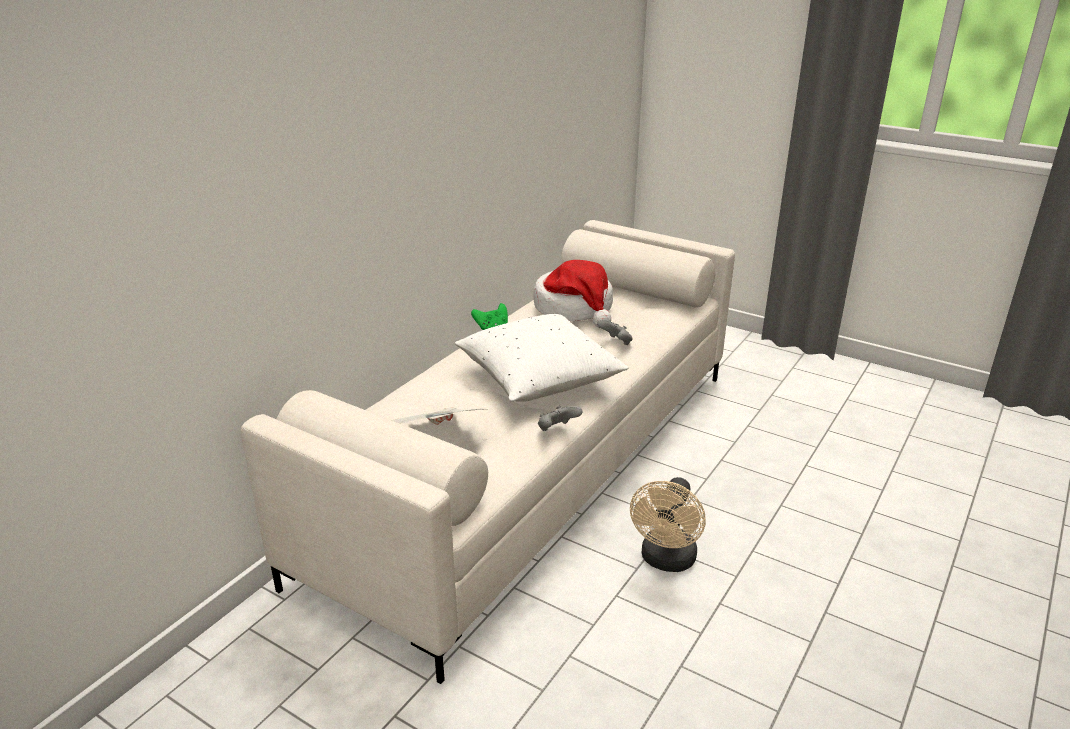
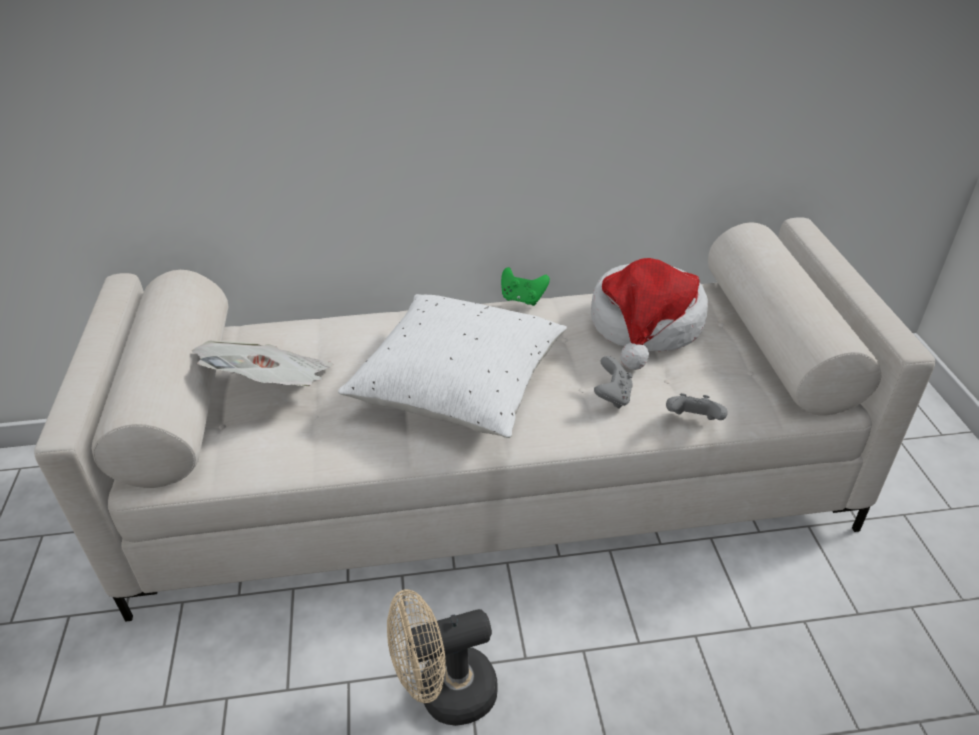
camera: 50 degrees right, 10 degrees up
grey game controller [538,406,582,431] -> grey game controller moved to [666,393,728,420]

